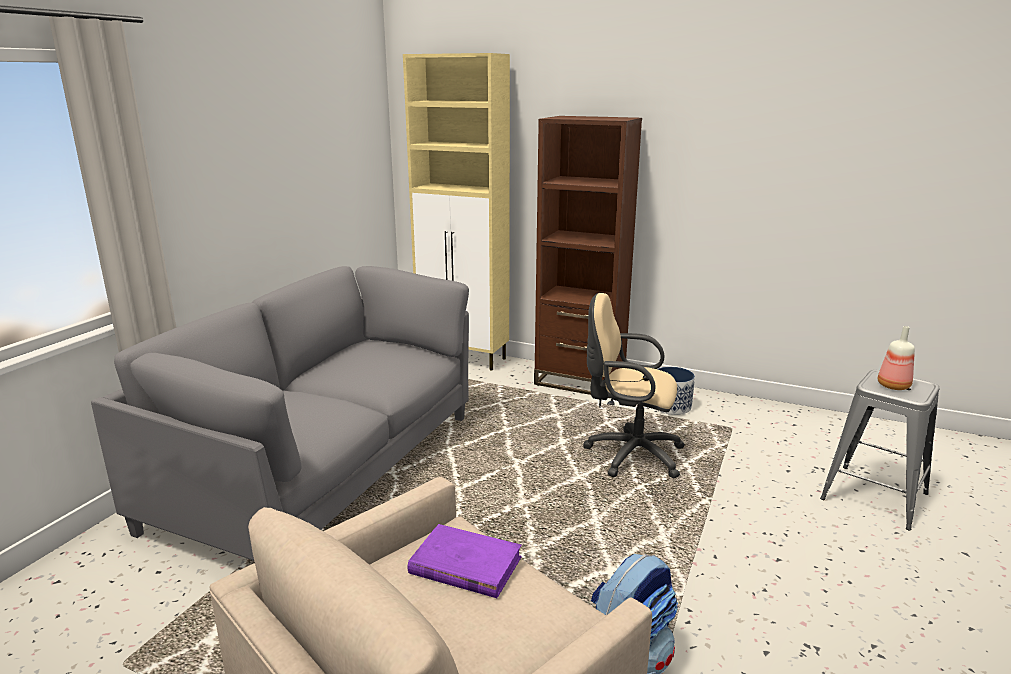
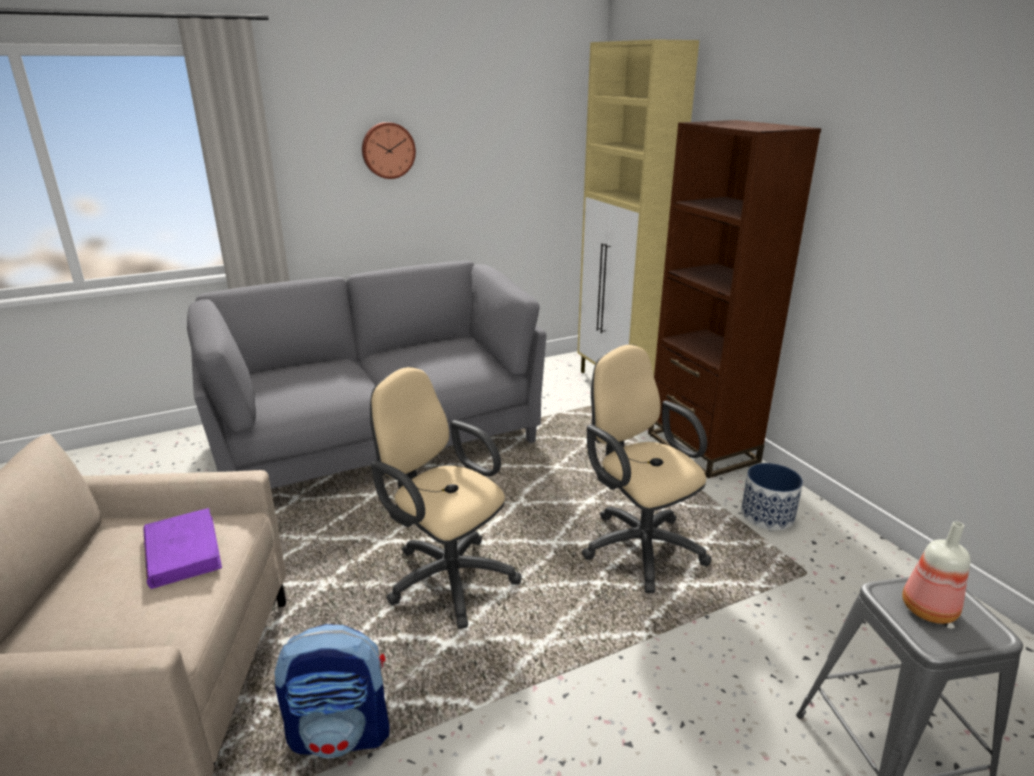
camera: 40 degrees right, 5 degrees up
none -> wall clock [362,122,416,179]
none -> beige office chair [370,367,521,629]

